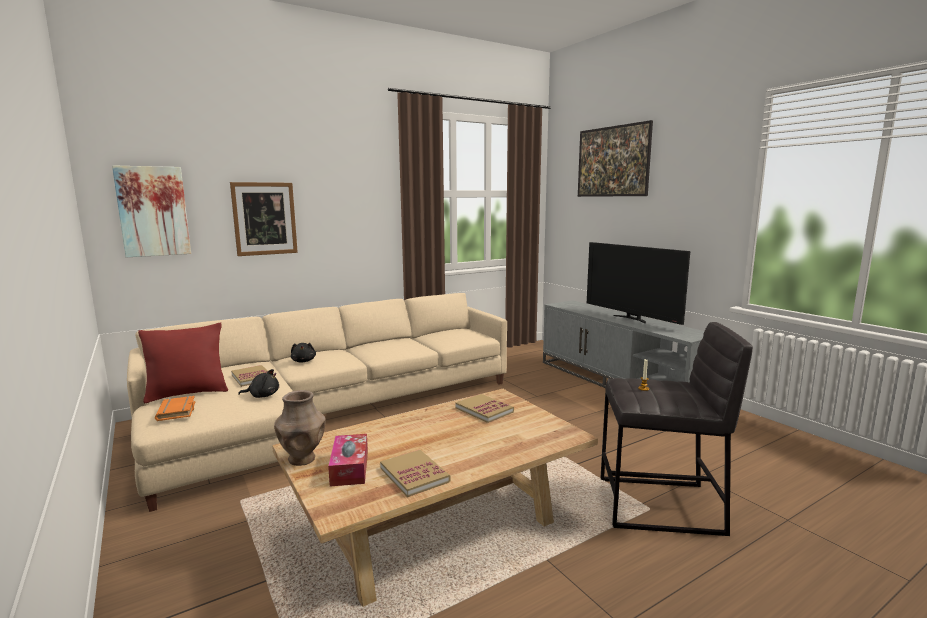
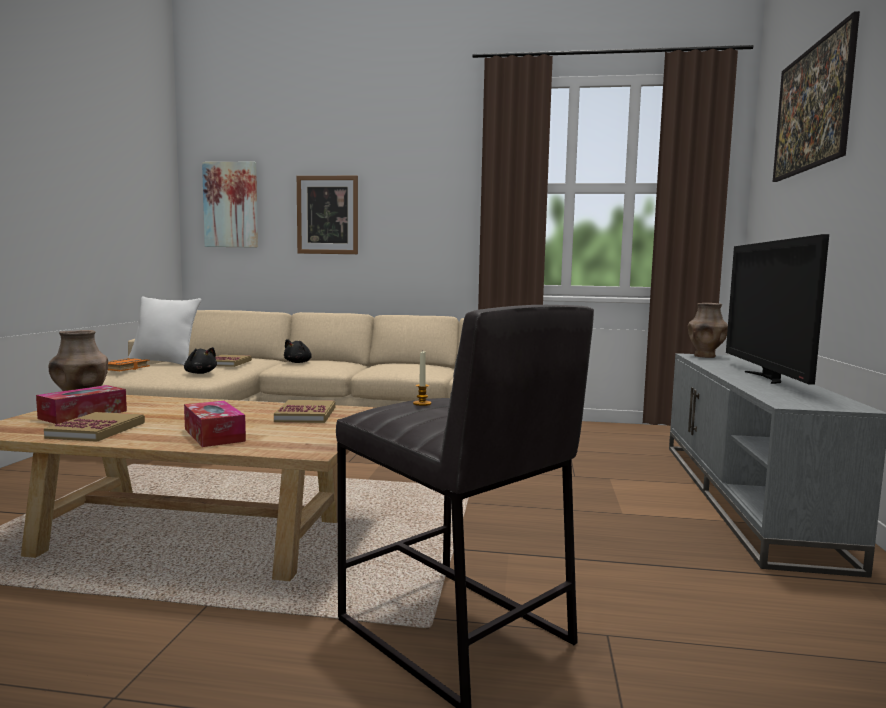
camera: 40 degrees right, 5 degrees down
red pillow [138,323,228,403] -> white pillow [128,297,201,365]
none -> tissue box [184,401,246,447]
none -> brown vase [688,303,728,358]

